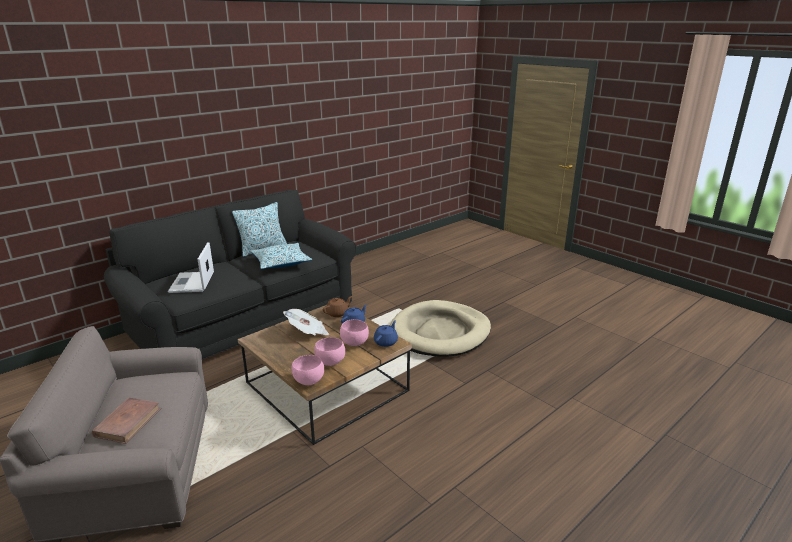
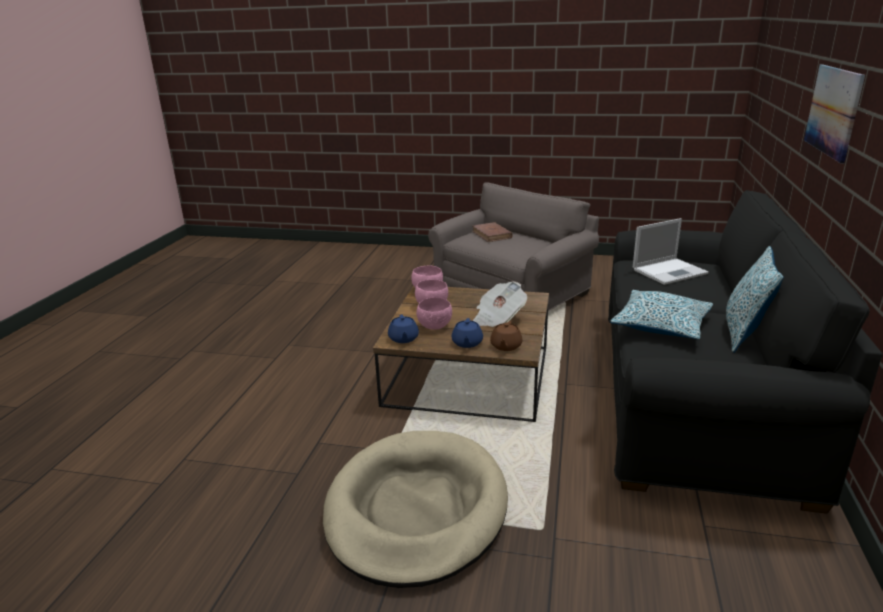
camera: 145 degrees right, 0 degrees up
laptop [168,242,214,293] -> laptop turned 105 degrees clockwise [633,218,709,285]
none -> picture [804,65,865,164]

